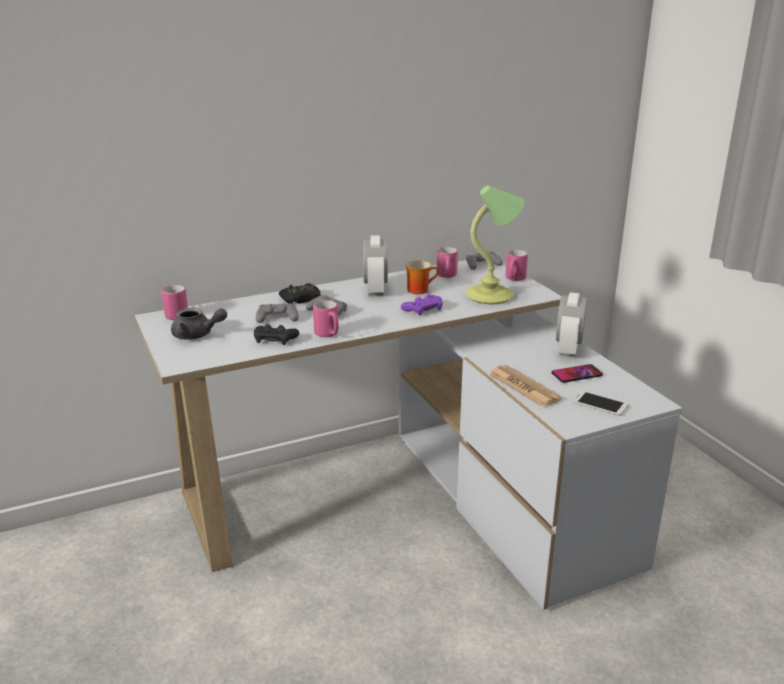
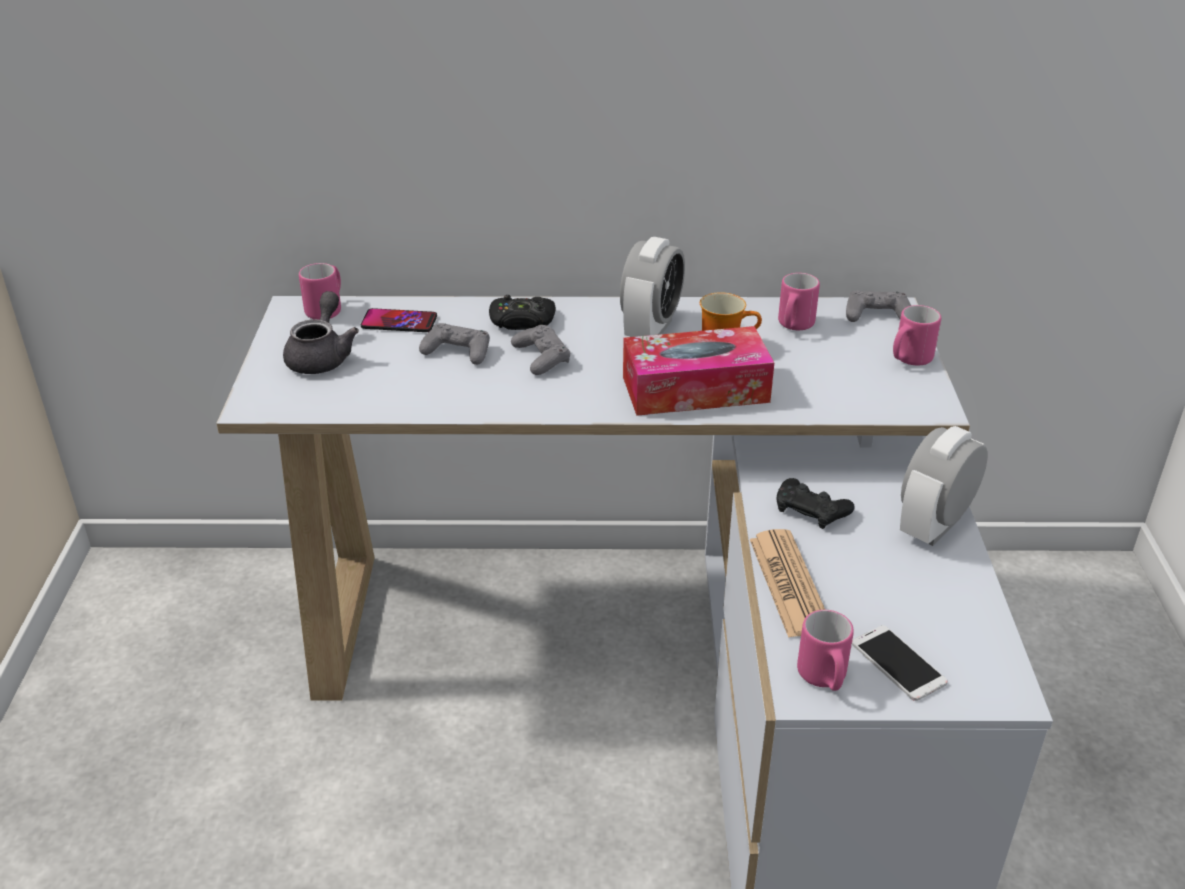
camera: 25 degrees right, 10 degrees up
grey teapot [171,308,227,340] -> grey teapot turned 120 degrees counterclockwise [283,291,359,374]
black game controller [254,324,299,345] -> black game controller moved to [777,478,855,529]
pink mug [313,300,339,337] -> pink mug moved to [797,610,854,691]
purple game controller [401,294,443,315] -> tissue box [623,326,774,416]
table lamp [466,185,524,304] -> none
phone [552,364,603,383] -> phone moved to [361,308,437,332]

